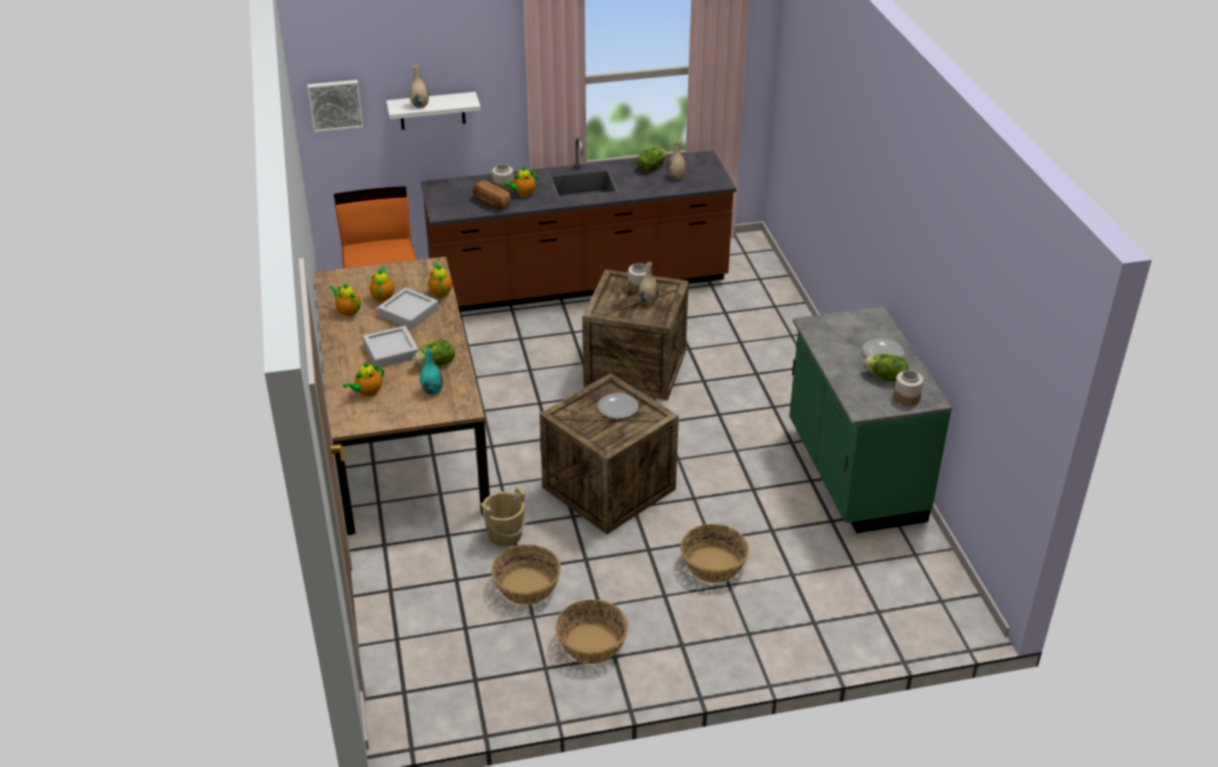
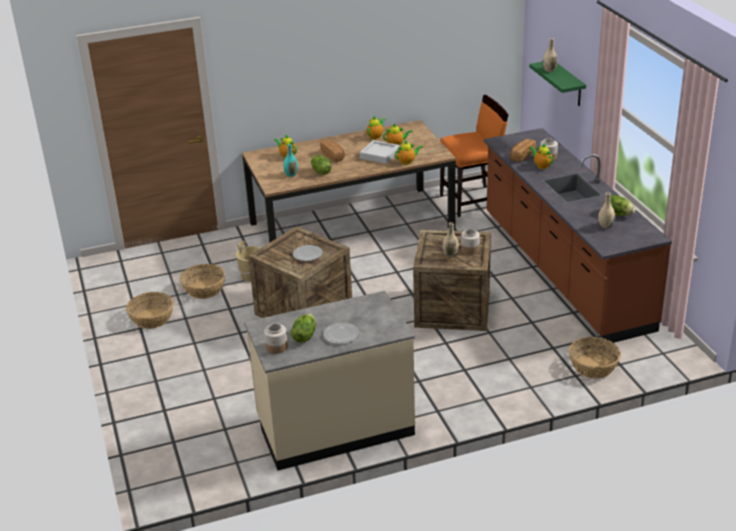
camera: 85 degrees right, 5 degrees down
picture [307,80,363,132] -> none
grey tray [363,326,419,368] -> bread [320,140,345,162]
white shelf [386,92,481,130] -> green shelf [529,62,586,106]
basket [680,524,749,583] -> basket moved to [569,337,621,378]
green counter [789,307,952,533] -> beige counter [244,291,415,470]

